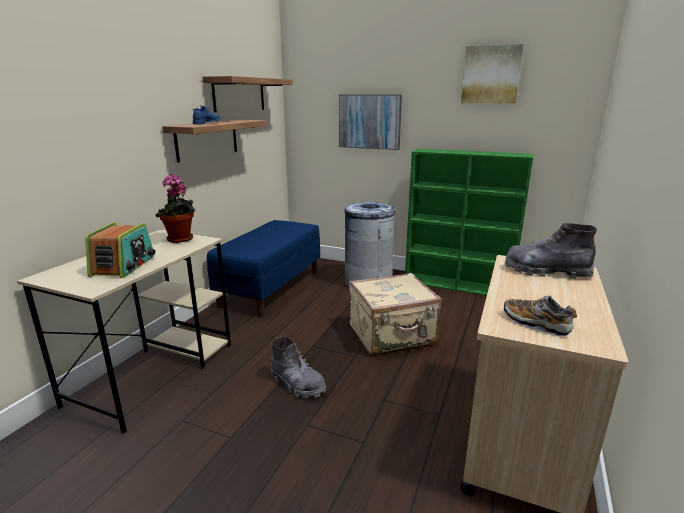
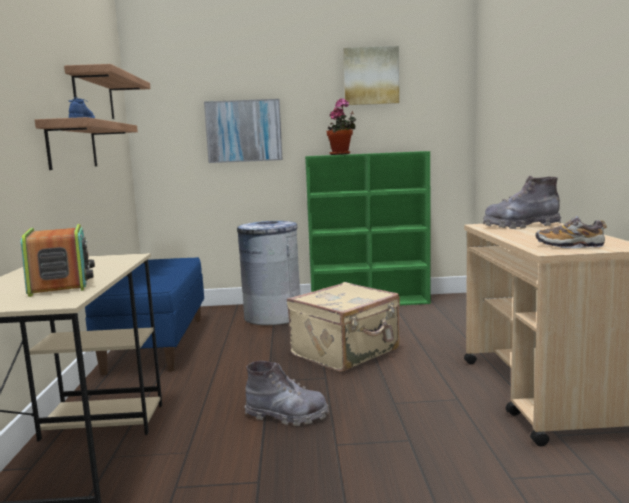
camera: 25 degrees left, 10 degrees down
potted plant [156,174,195,243] -> potted plant moved to [326,98,356,155]

